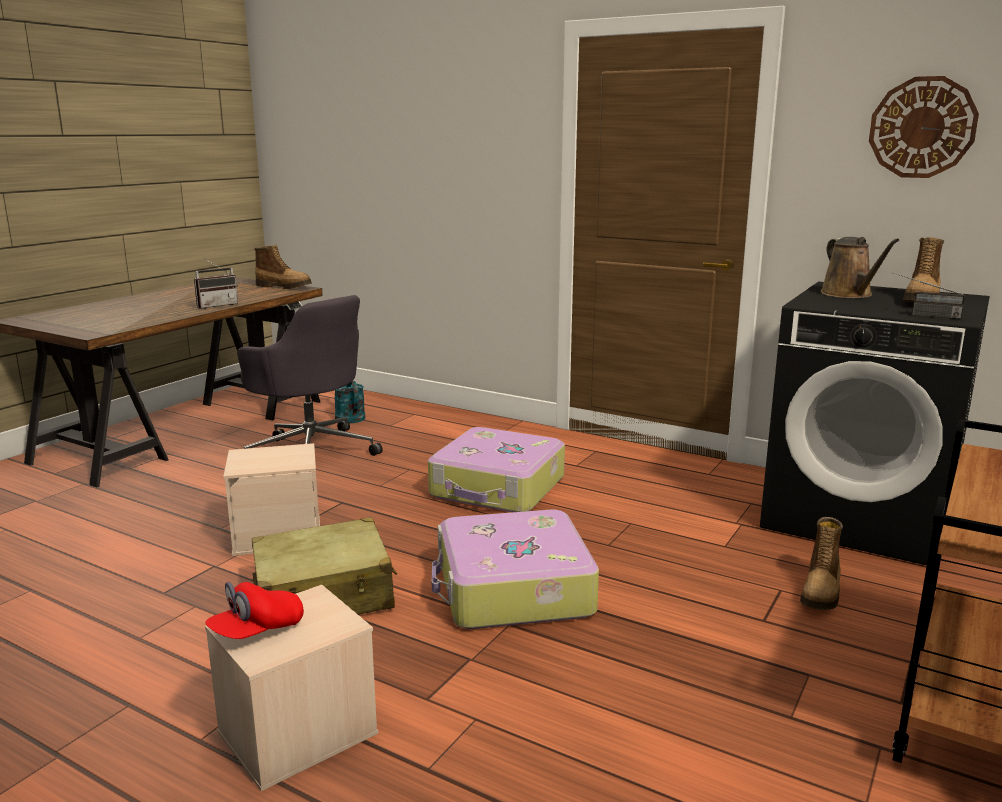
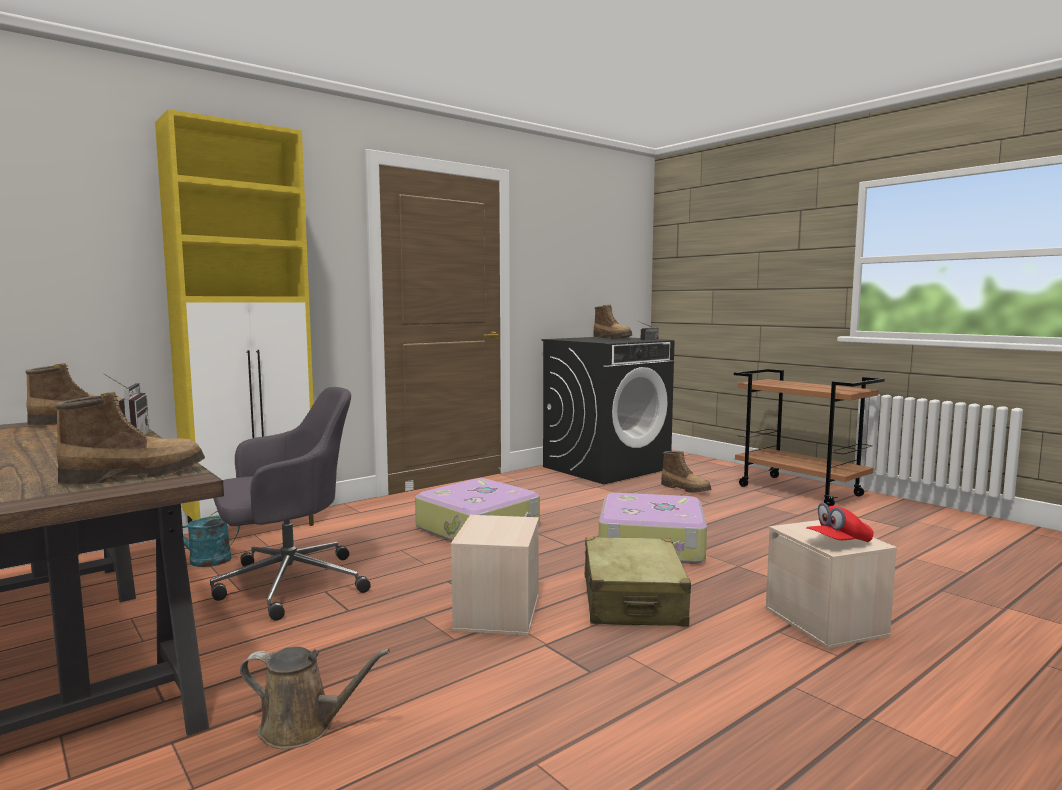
camera: 70 degrees left, 10 degrees down
red cap [205,582,304,639] -> red cap turned 90 degrees clockwise [806,503,873,542]
brown watering can [821,237,899,298] -> brown watering can moved to [240,647,390,749]
wall clock [869,76,979,178] -> none
none -> boot [55,392,205,485]
none -> yellow cabinet [155,109,314,531]

